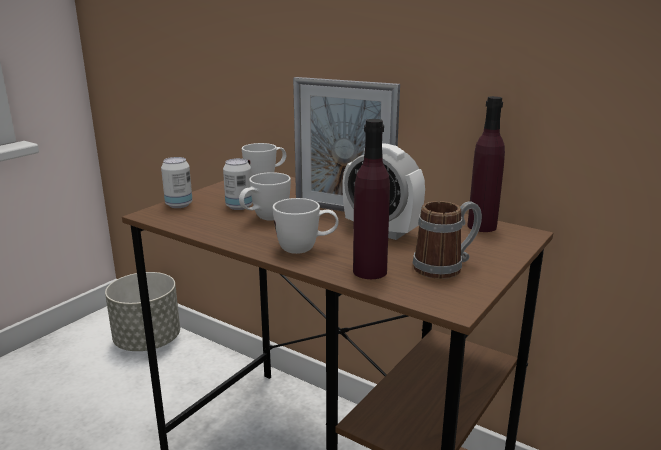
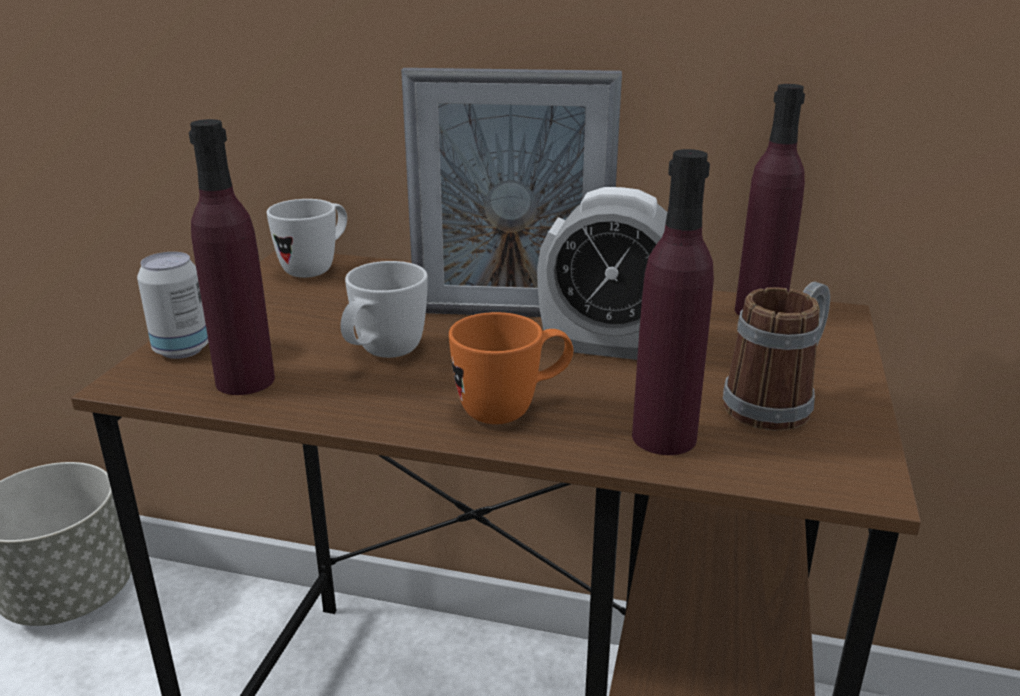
camera: 20 degrees left, 5 degrees up
can [223,158,253,210] -> none
white mug [273,198,339,254] -> orange mug [449,312,573,424]
none -> purple bottle [189,119,275,395]

